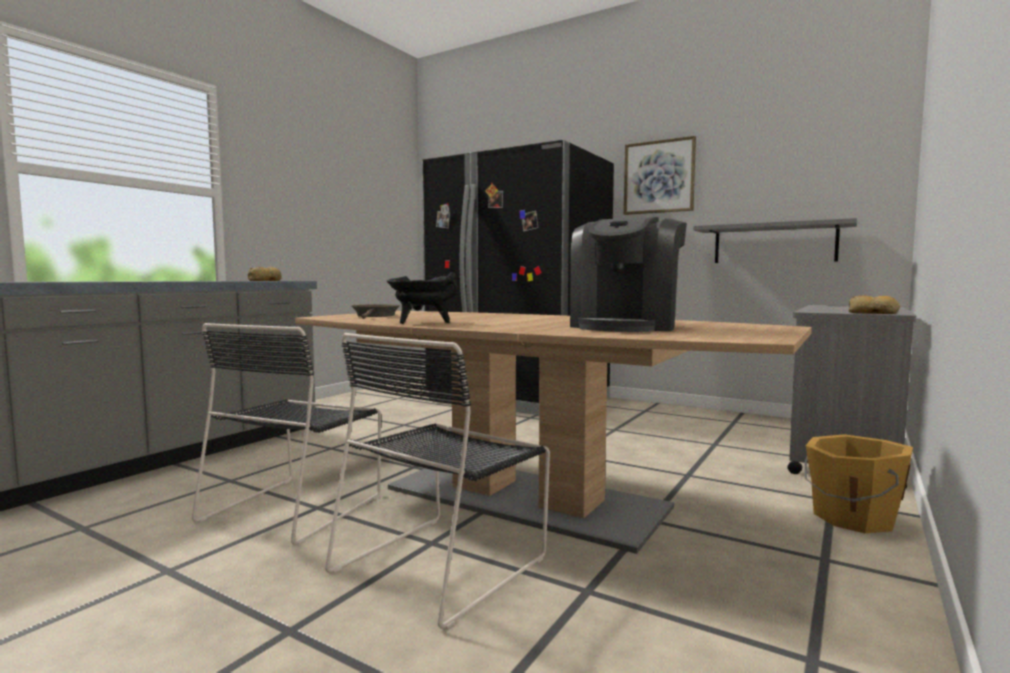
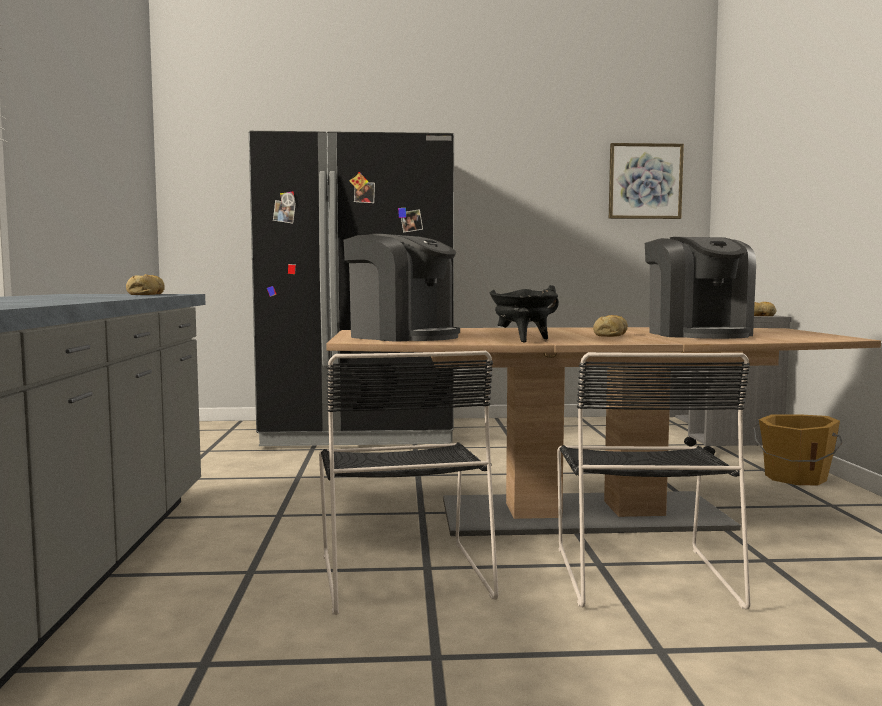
camera: 35 degrees left, 0 degrees up
brown frying pan [352,304,400,319] -> coffee machine [344,234,460,342]
picture [624,136,696,215] -> picture moved to [609,143,684,219]
grey shelf [693,218,857,263] -> none
none -> bread [593,315,628,337]

